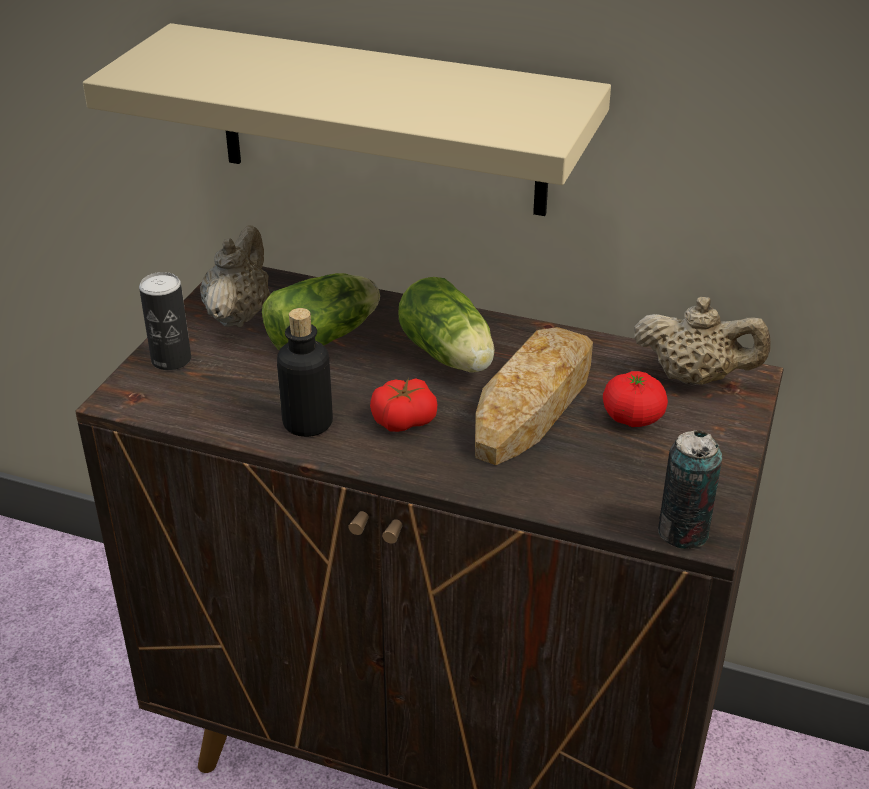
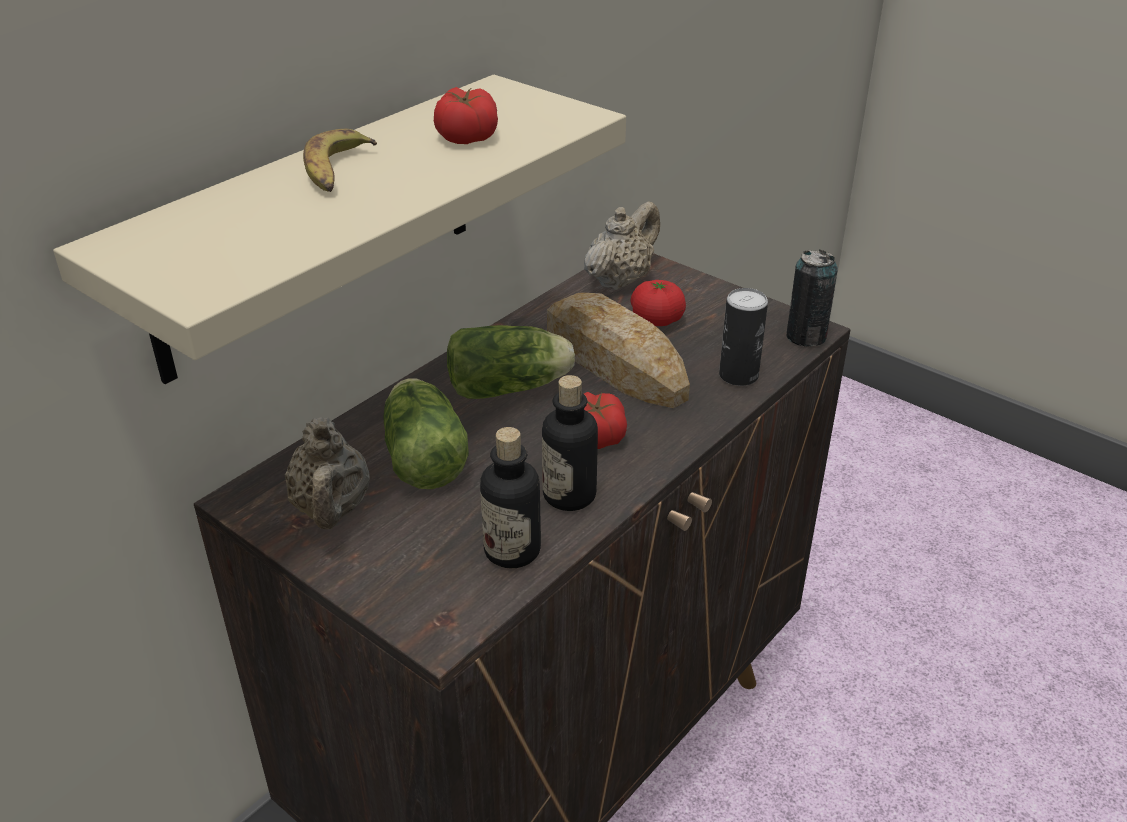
camera: 70 degrees left, 0 degrees up
can [139,272,191,370] -> can moved to [719,288,768,386]
beige teapot [200,225,270,327] -> beige teapot turned 135 degrees counterclockwise [285,417,370,529]
none -> banana [303,129,377,192]
none -> tomato [434,87,498,144]
none -> bottle [480,427,541,568]

